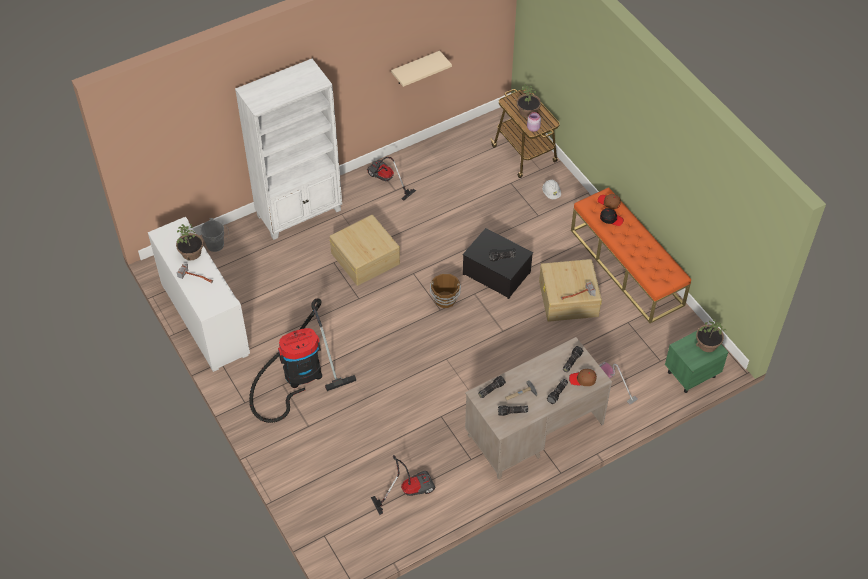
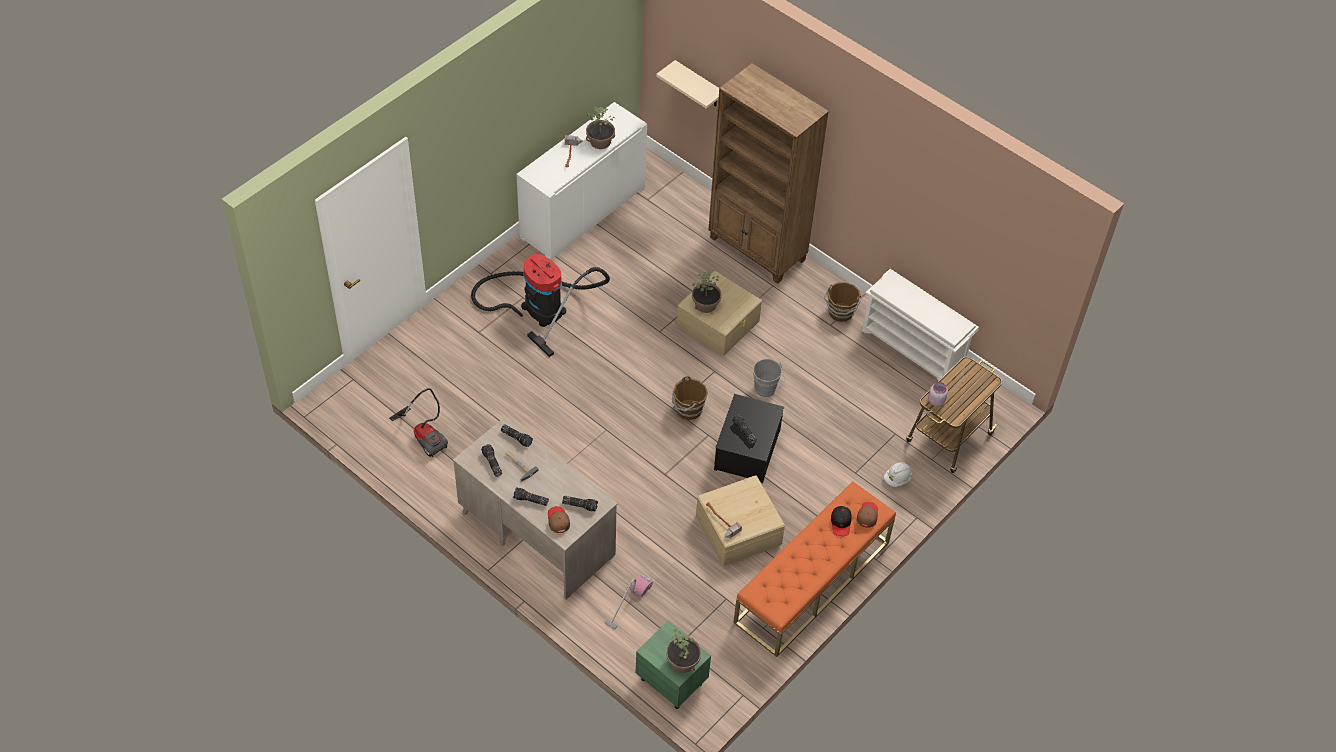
camera: 70 degrees right, 0 degrees up
grey bucket [200,218,229,252] -> grey bucket moved to [753,359,785,397]
white bookcase [235,59,342,240] -> brown bookcase [708,63,829,284]
vacuum cleaner [367,157,416,201] -> brown bucket [824,282,861,322]
beige shelf [391,51,452,87] -> beige shelf moved to [656,60,719,109]
potted plant [517,84,541,118] -> potted plant moved to [692,271,722,313]
none -> white shoe rack [862,269,979,381]

